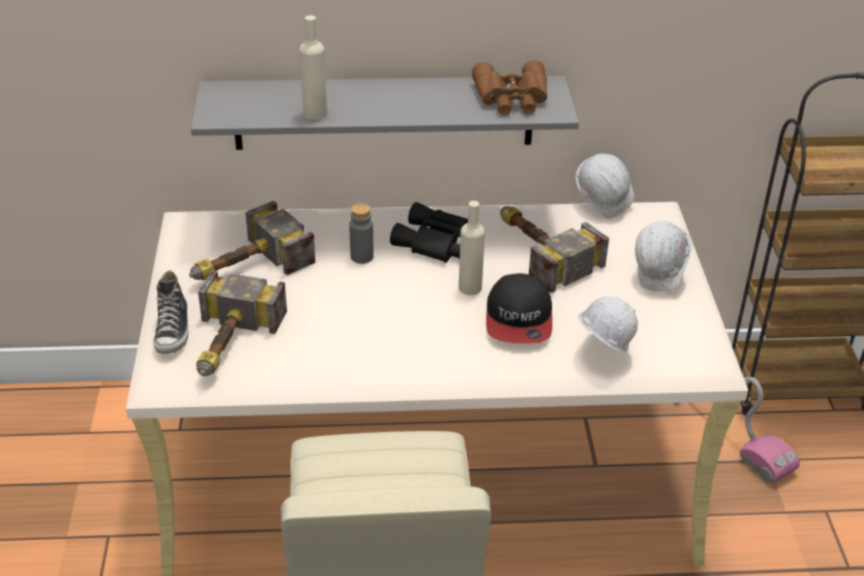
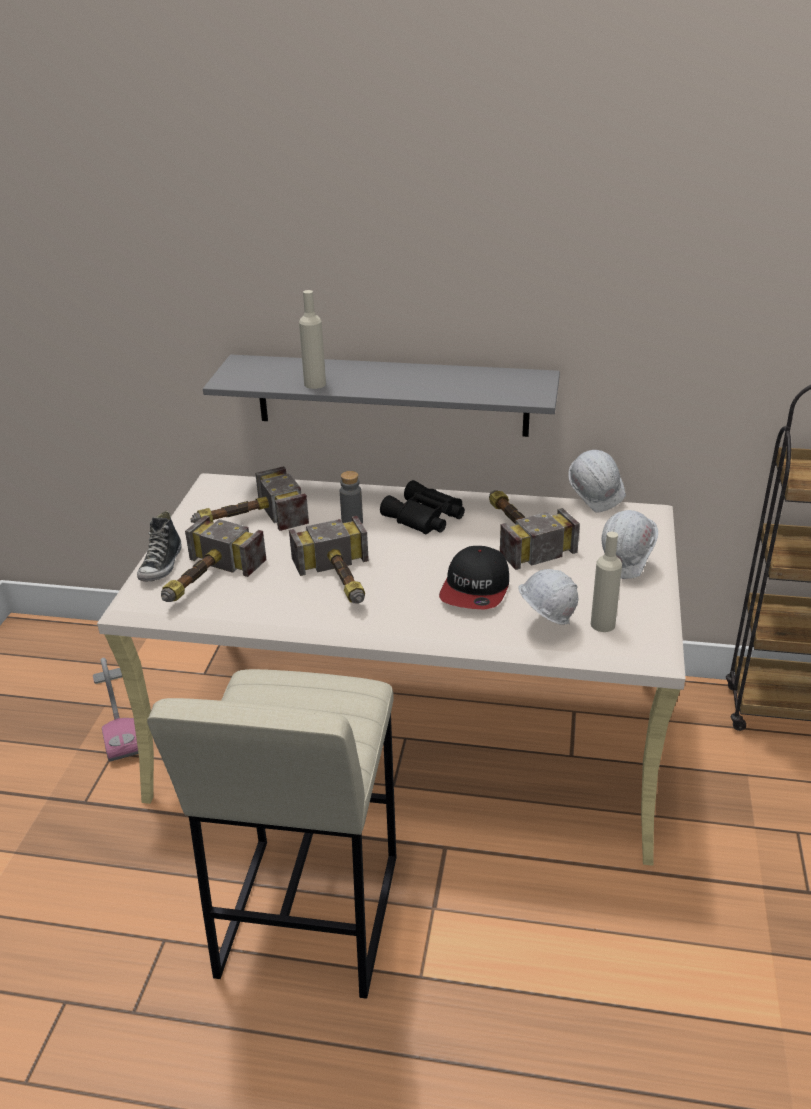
camera: 15 degrees right, 5 degrees down
beige bottle [459,201,485,295] -> beige bottle moved to [591,532,622,632]
brown binoculars [472,60,547,115] -> none
vacuum cleaner [673,377,800,483] -> vacuum cleaner moved to [93,658,138,762]
none -> hammer [289,516,369,604]

